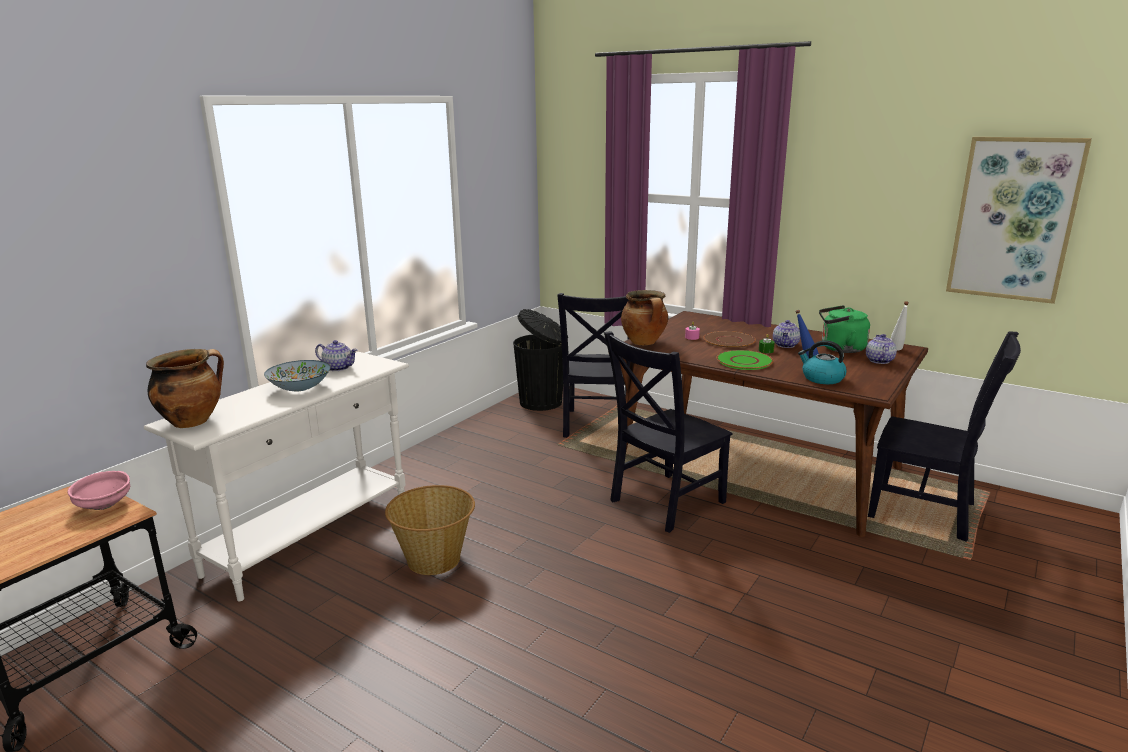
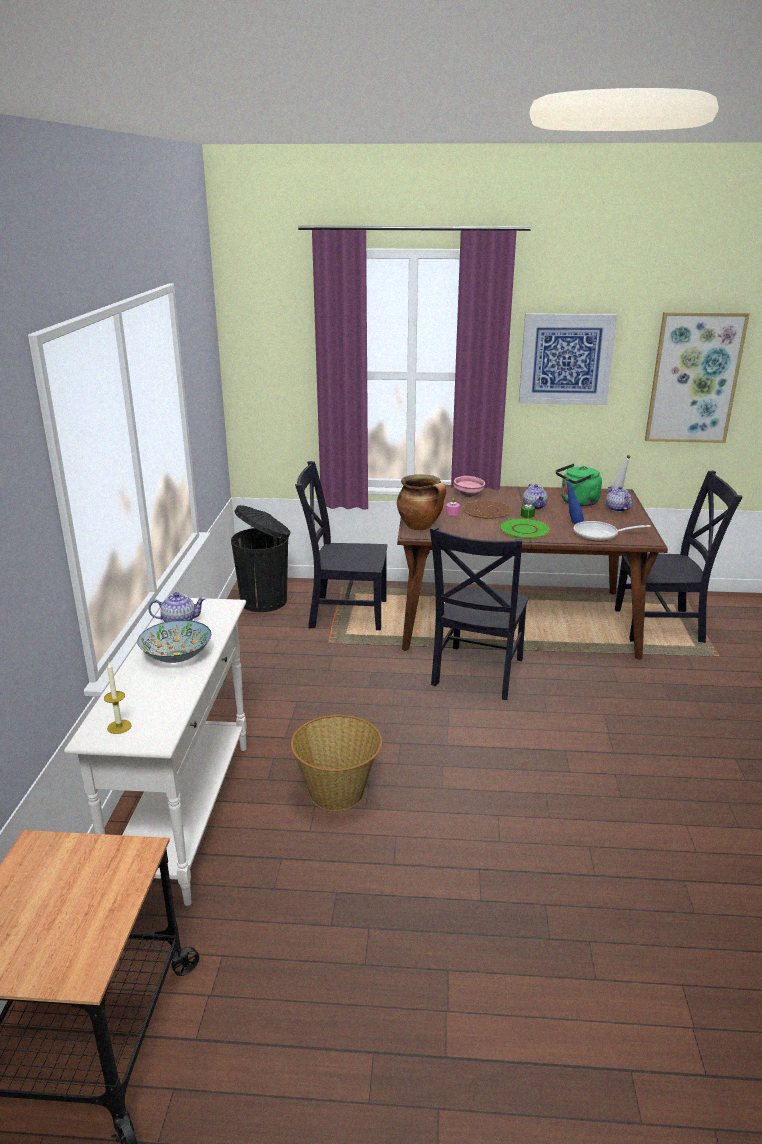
camera: 30 degrees left, 5 degrees up
pink bowl [68,471,130,510] -> pink bowl moved to [454,476,485,497]
cooking pot [146,349,224,428] -> candle [104,662,131,734]
black chair [557,293,630,438] -> black chair turned 120 degrees clockwise [295,461,387,630]
kettle [798,340,847,384] -> frying pan [574,521,651,542]
none -> picture [519,313,617,405]

